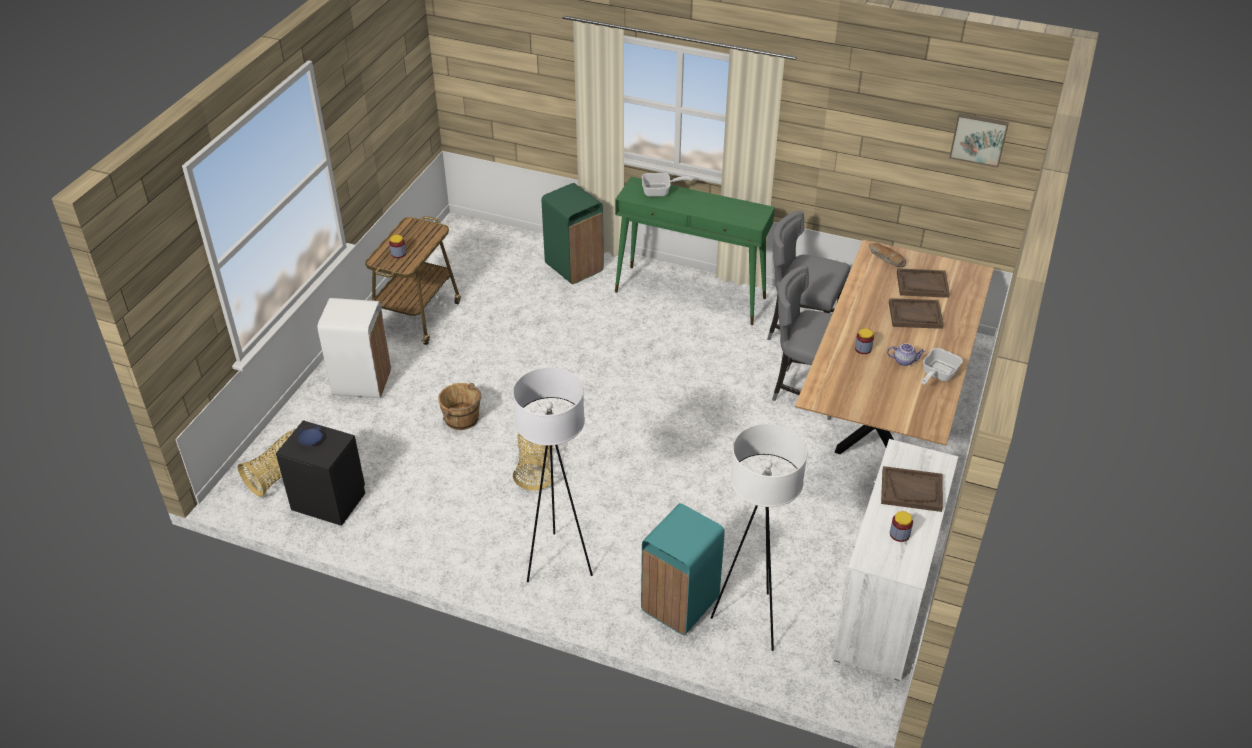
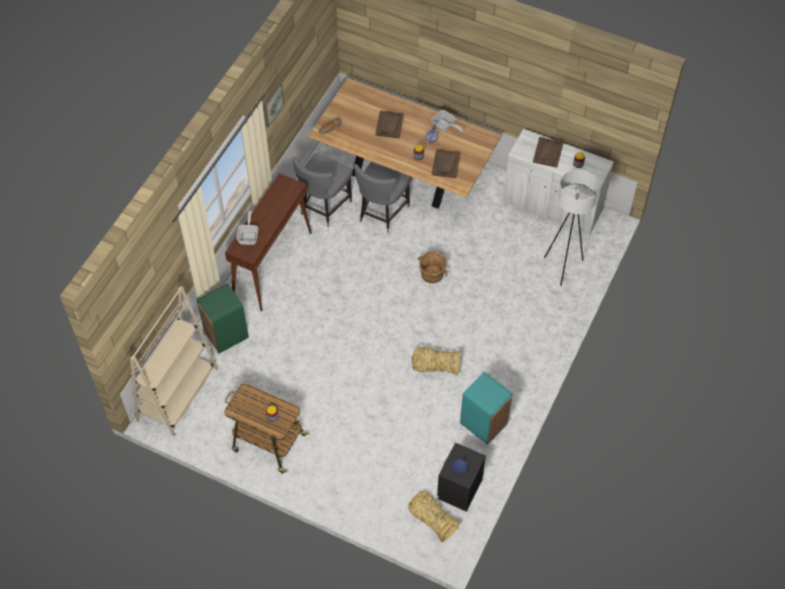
camera: 85 degrees left, 15 degrees up
white trash can [317,298,391,398] -> none
brown bucket [438,383,481,430] -> brown bucket moved to [418,251,448,283]
white floor lamp [513,367,593,582] -> none
green console table [615,177,775,325] -> brown console table [225,173,312,311]
turquoise trash can [641,503,725,636] -> turquoise trash can moved to [460,372,513,445]
brown tray [897,268,950,298] -> brown tray moved to [432,149,461,178]
picture [949,113,1009,167] -> picture moved to [263,82,284,127]
none -> beige bookcase [130,286,218,436]

